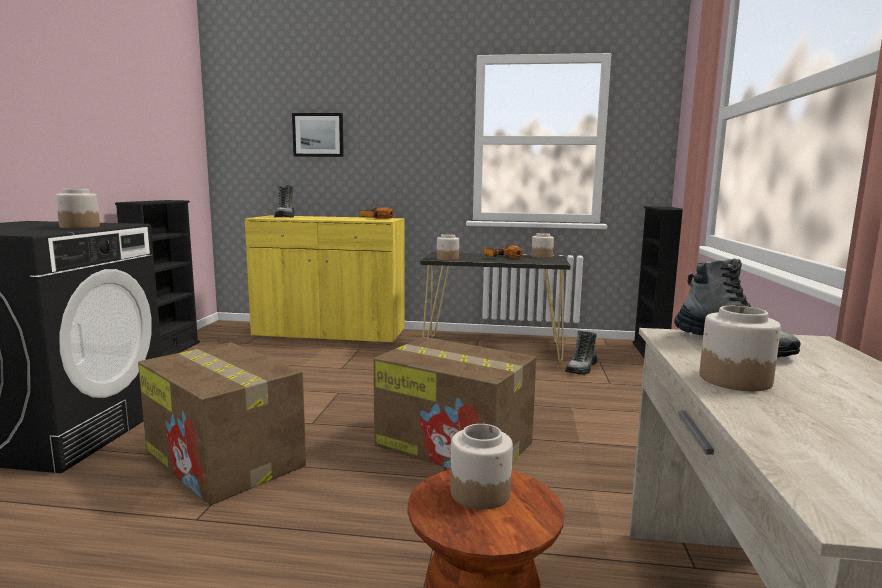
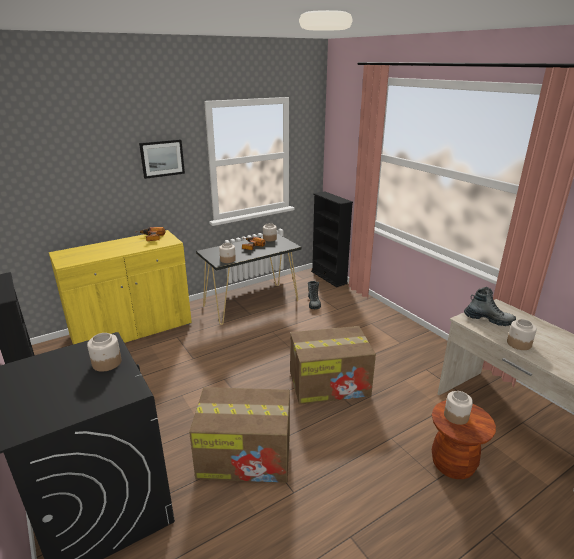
camera: 40 degrees left, 15 degrees up
boot [274,185,295,218] -> none
picture [292,113,344,157] -> picture moved to [139,139,185,179]

